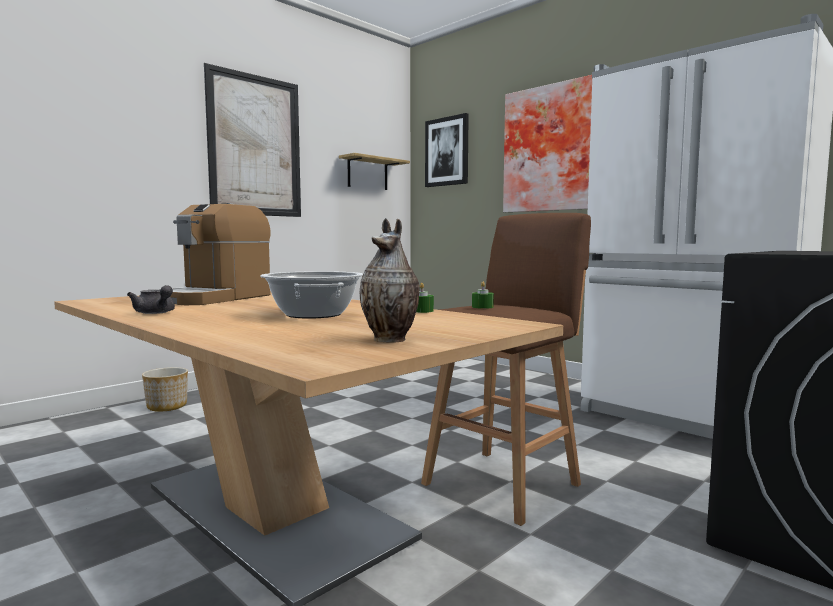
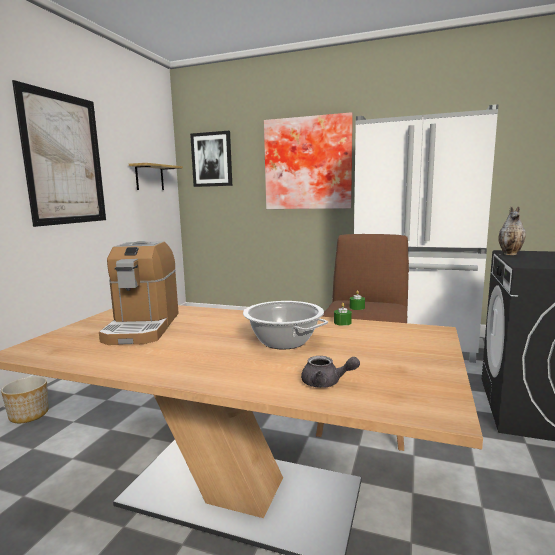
camera: 25 degrees left, 5 degrees up
grey teapot [127,285,175,314] -> grey teapot moved to [301,356,360,388]
vase [360,218,420,343] -> vase moved to [498,206,526,255]

